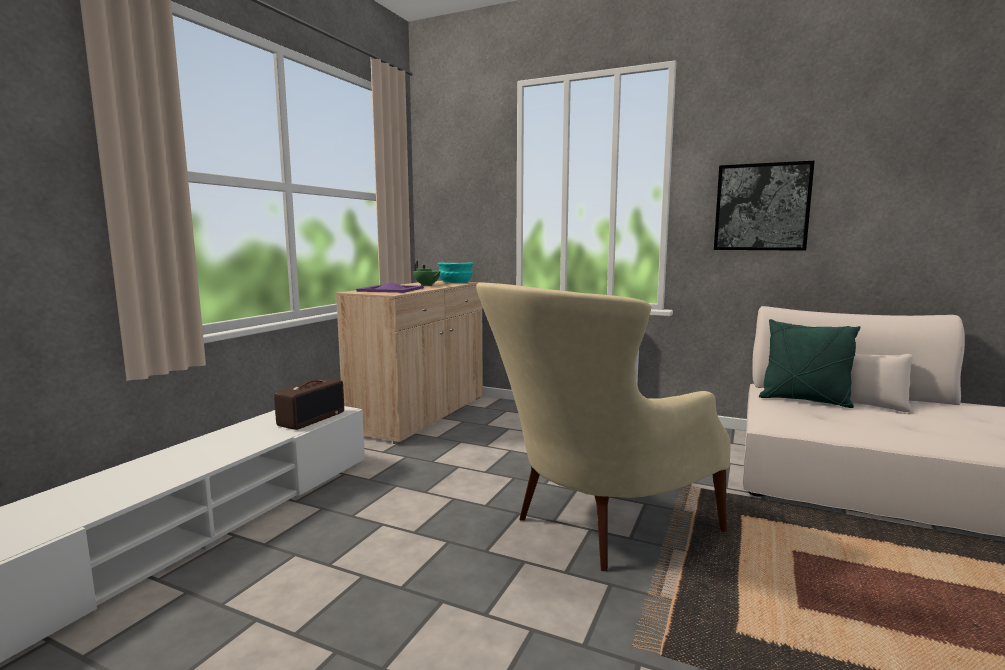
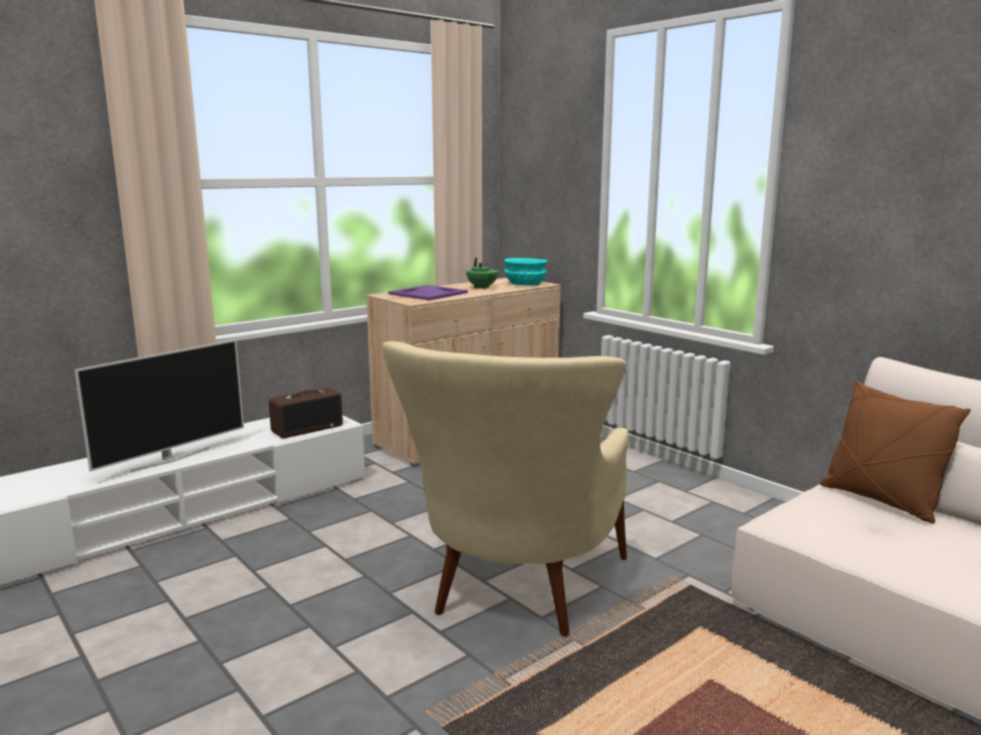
camera: 25 degrees right, 5 degrees up
beige armchair [476,283,730,571] -> beige armchair turned 60 degrees counterclockwise [382,341,629,638]
picture [714,161,815,251] -> none
green pillow [759,319,861,408] -> brown pillow [820,380,971,524]
none -> television [74,339,244,472]

